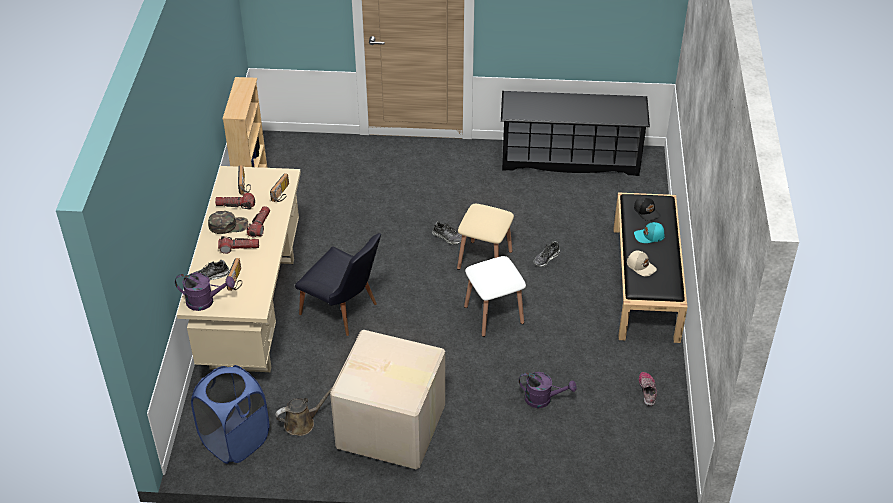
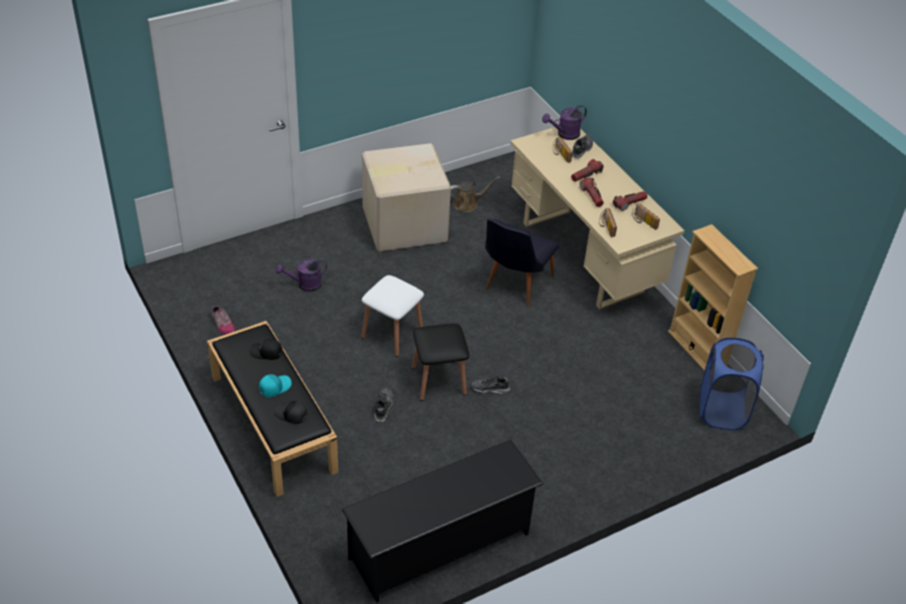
camera: 145 degrees right, 0 degrees up
blue laundry basket [191,365,269,464] -> blue laundry basket moved to [700,338,764,430]
green cap [208,211,248,234] -> none
brown watering can [275,387,333,436] -> brown watering can turned 135 degrees counterclockwise [450,176,500,212]
black chair [295,233,381,336] -> black chair turned 60 degrees counterclockwise [485,218,559,307]
beige stool [457,204,514,270] -> black stool [412,324,469,401]
beige cap [627,251,657,276] -> black cap [250,338,283,360]

